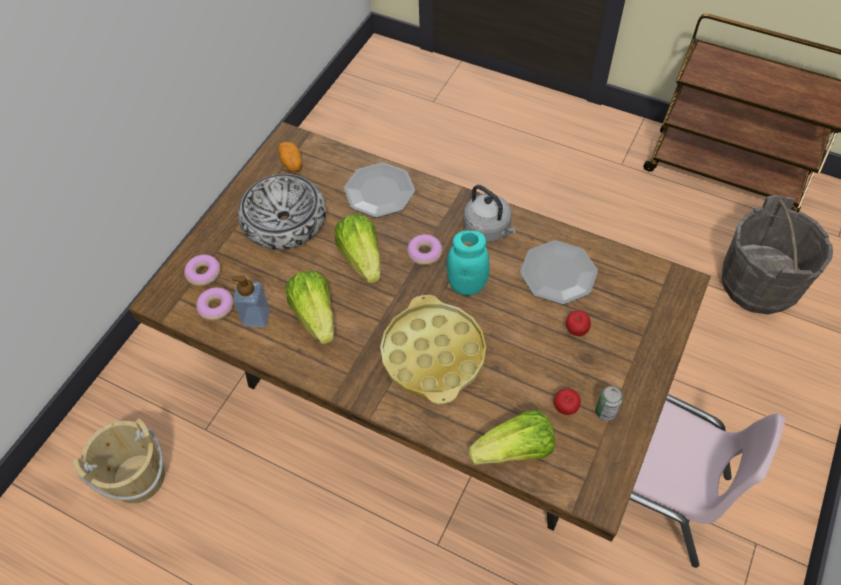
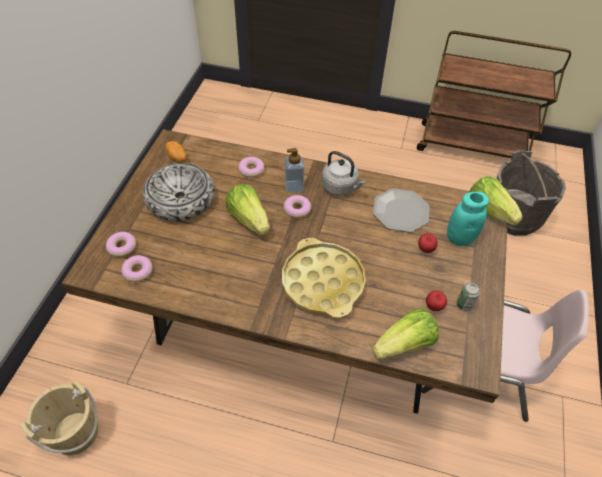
camera: 15 degrees left, 5 degrees down
soap dispenser [231,275,270,328] -> soap dispenser moved to [285,148,304,193]
lettuce [285,271,334,344] -> lettuce moved to [469,176,523,226]
plate [344,163,415,217] -> donut [238,157,264,178]
turquoise jar [447,231,490,295] -> turquoise jar moved to [447,192,489,246]

